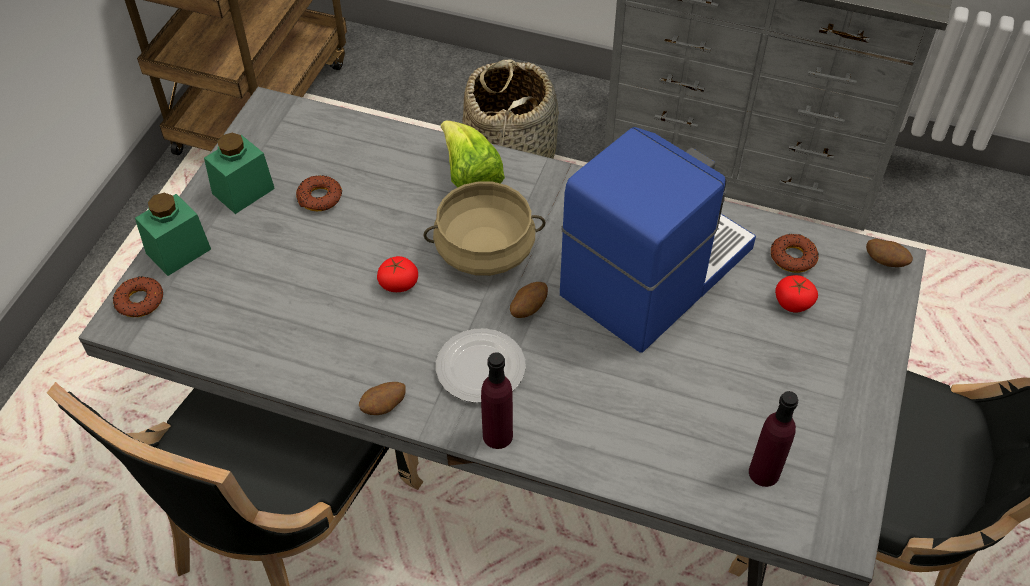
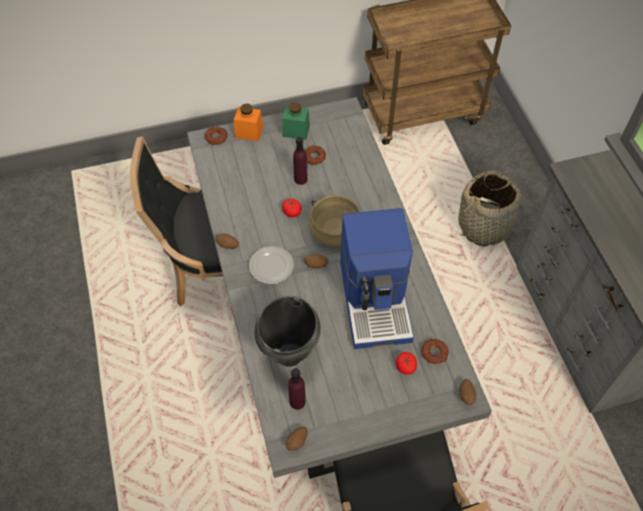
camera: 55 degrees right, 5 degrees up
green jar [135,193,211,276] -> orange jar [234,104,263,142]
lettuce [441,120,505,188] -> none
purple bottle [481,352,513,449] -> purple bottle moved to [293,137,308,185]
coffee machine [560,127,756,352] -> coffee machine turned 75 degrees clockwise [340,208,414,349]
none -> black cooking pot [255,296,321,367]
none -> potato [286,427,308,450]

